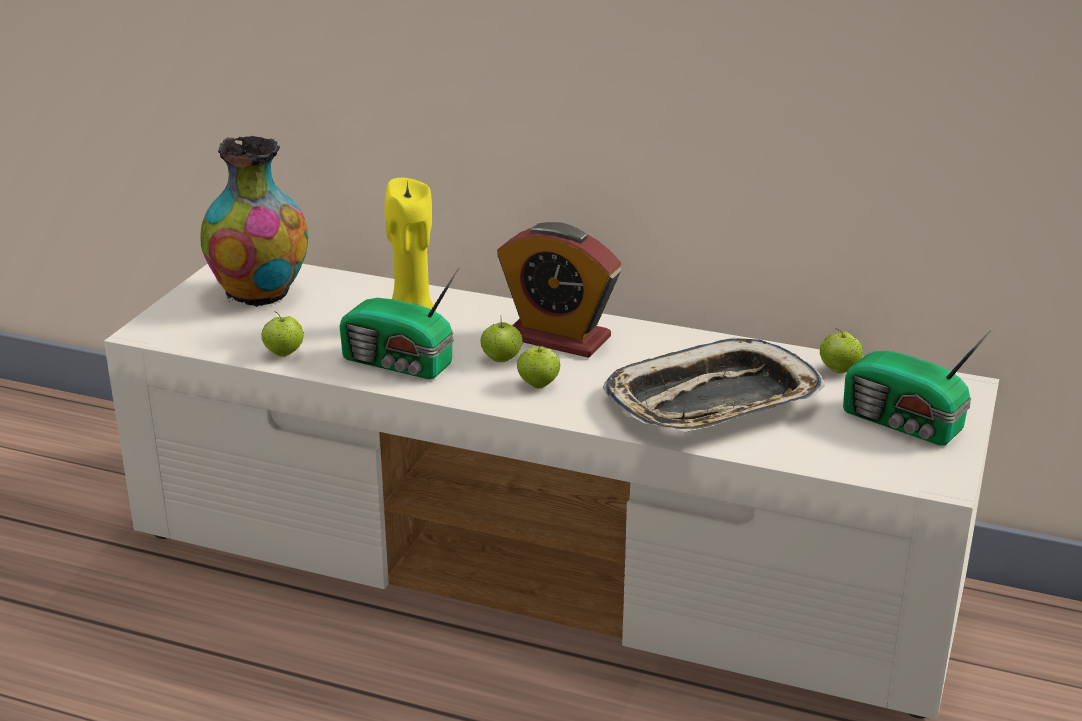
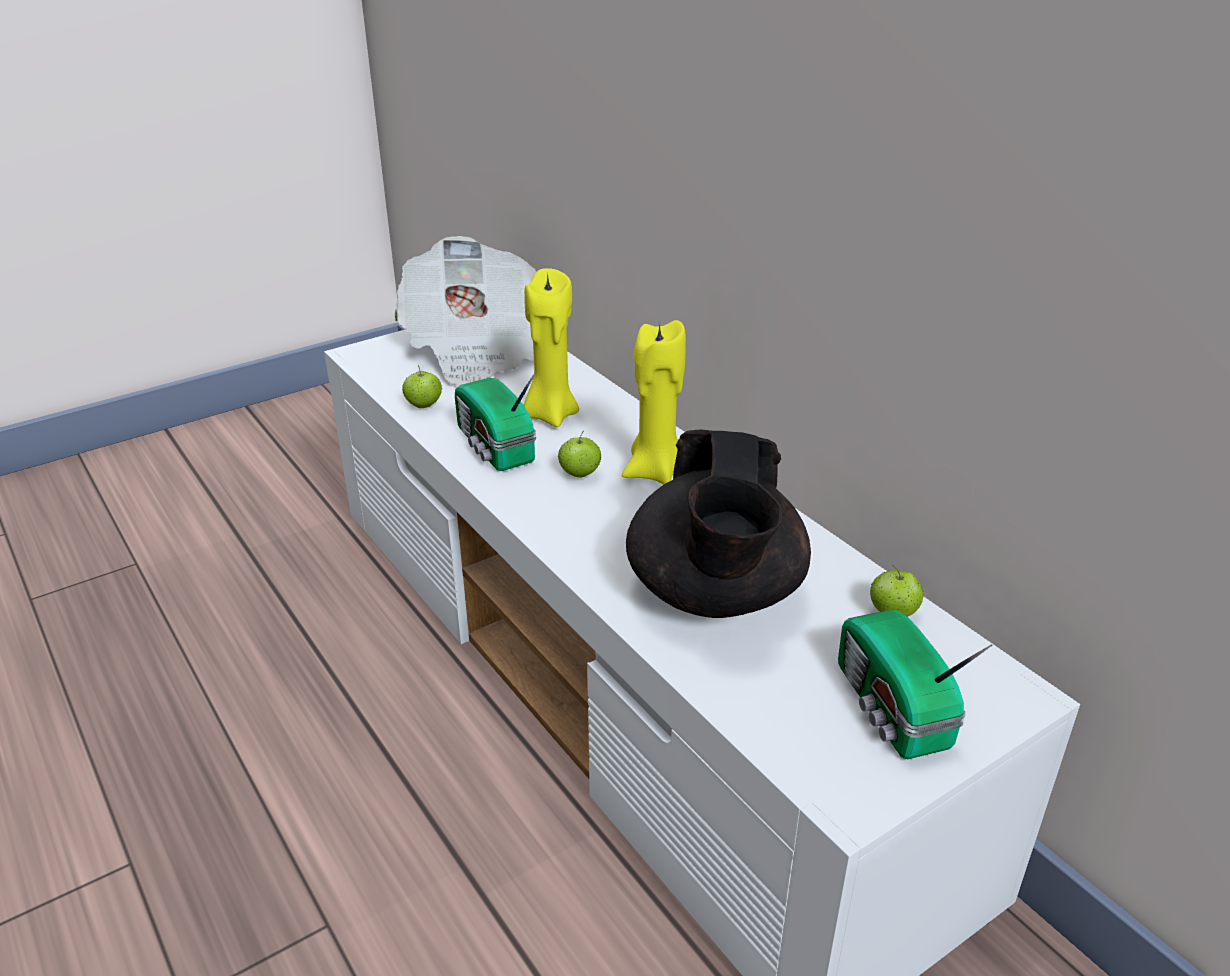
camera: 35 degrees right, 5 degrees up
vase [200,136,308,307] -> newspaper [393,236,536,386]
alarm clock [497,222,621,358] -> yellow candle [622,320,686,485]
apple [517,346,561,388] -> none
tray [603,338,825,432] -> black teapot [626,430,811,618]

